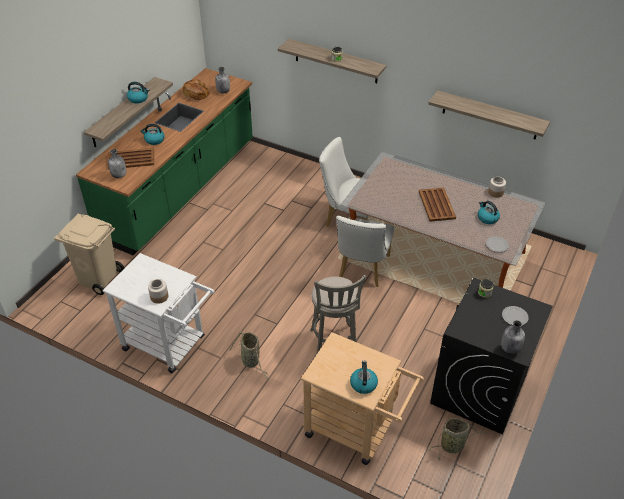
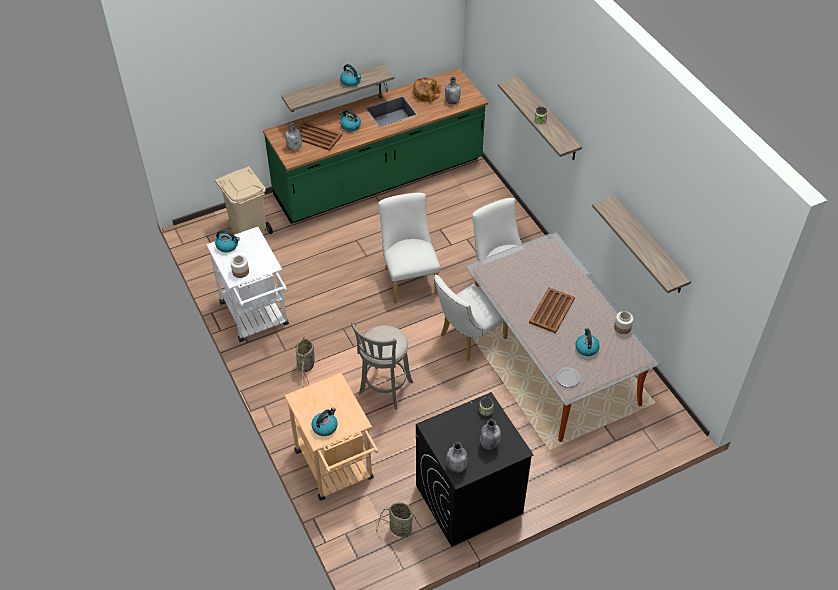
camera: 35 degrees right, 5 degrees up
plate [502,306,529,325] -> grey bottle [480,419,501,450]
none -> kettle [215,230,240,253]
none -> white chair [378,193,440,303]

